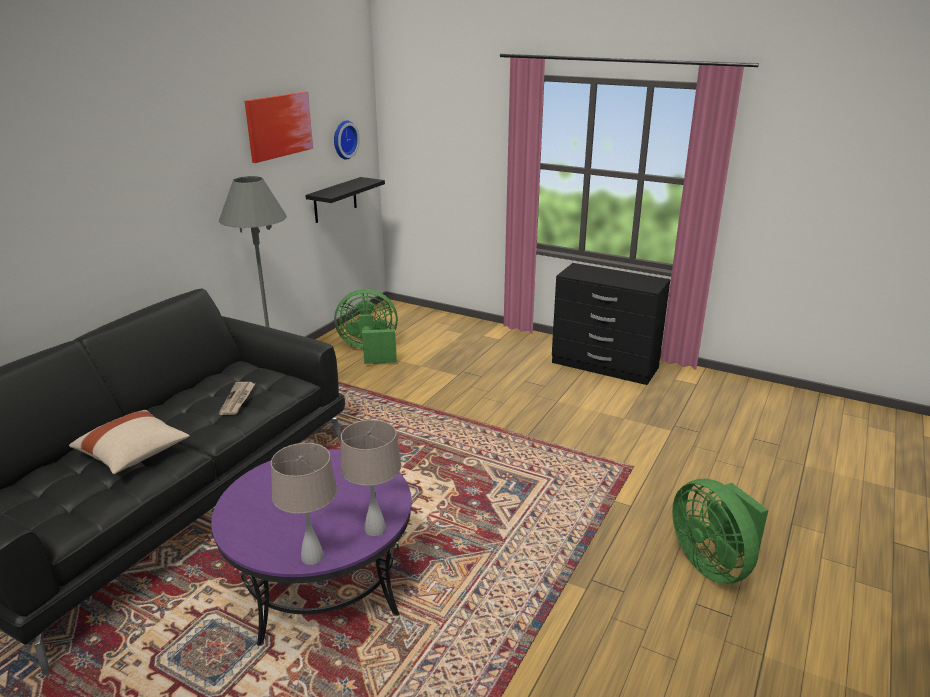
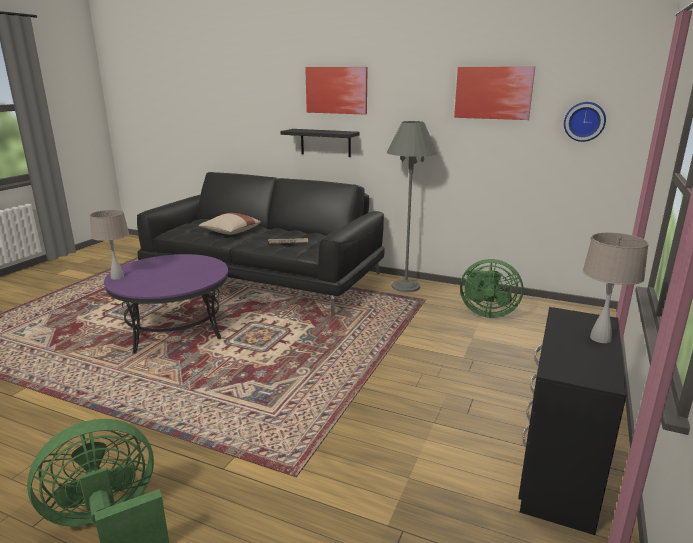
camera: 85 degrees right, 5 degrees down
black shelf [305,177,385,223] -> black shelf moved to [280,129,359,157]
green fan [334,289,398,364] -> green fan turned 120 degrees clockwise [460,259,524,318]
beige table lamp [340,420,401,536] -> beige table lamp moved to [583,232,649,343]
none -> picture [305,67,368,115]

